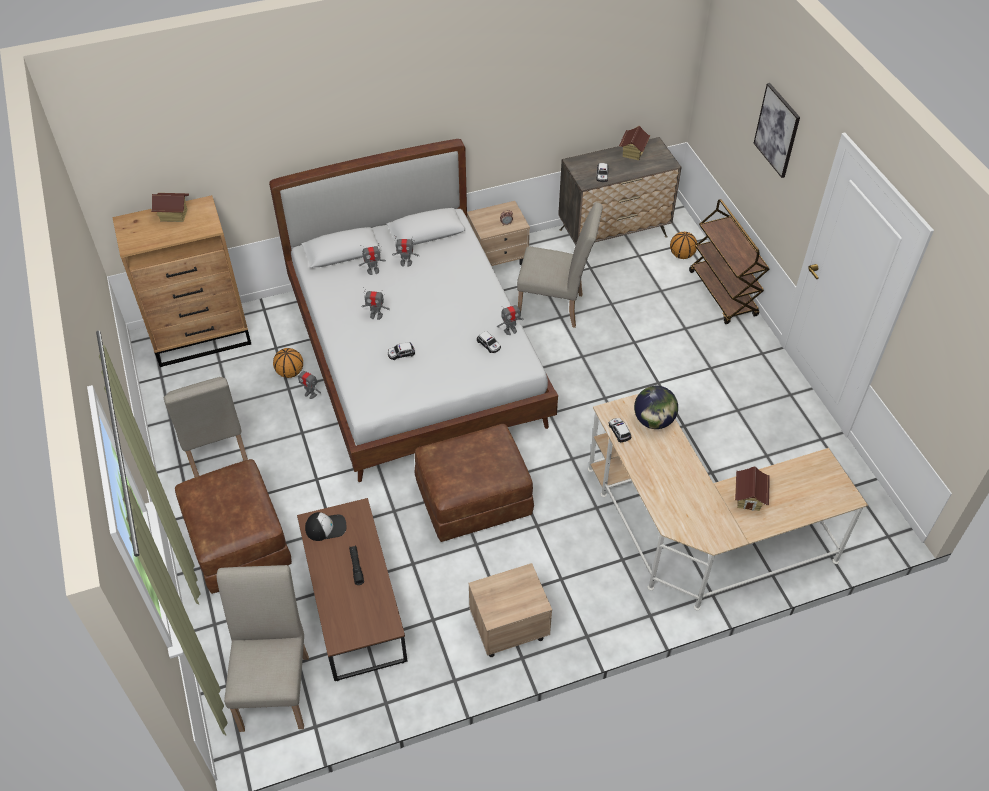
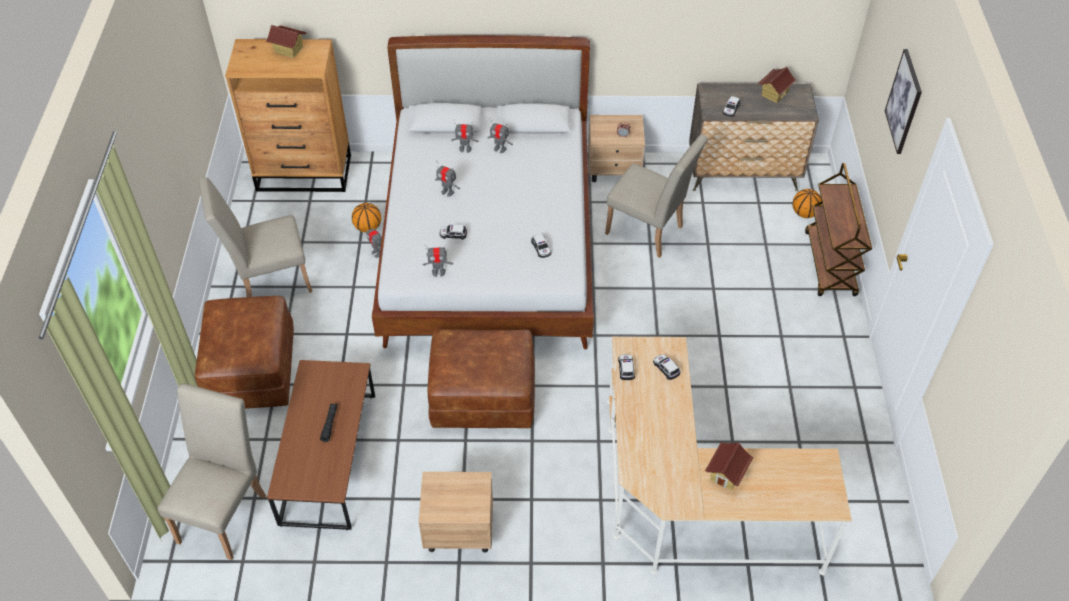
camera: 20 degrees right, 0 degrees up
beige chair [164,377,248,477] -> beige chair turned 75 degrees clockwise [199,177,312,297]
cap [305,512,346,541] -> none
toy robot [497,304,524,335] -> toy robot moved to [423,245,453,277]
globe [634,386,678,429] -> toy car [653,354,680,380]

